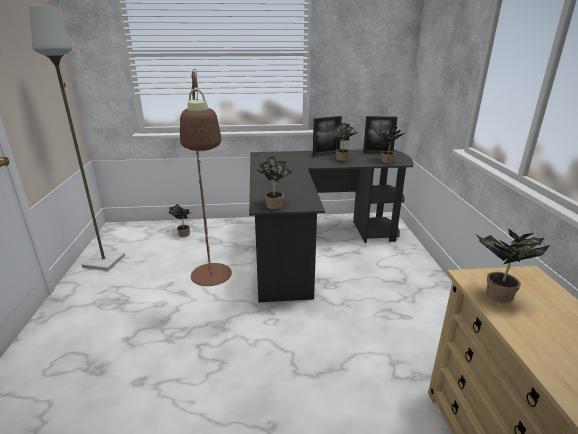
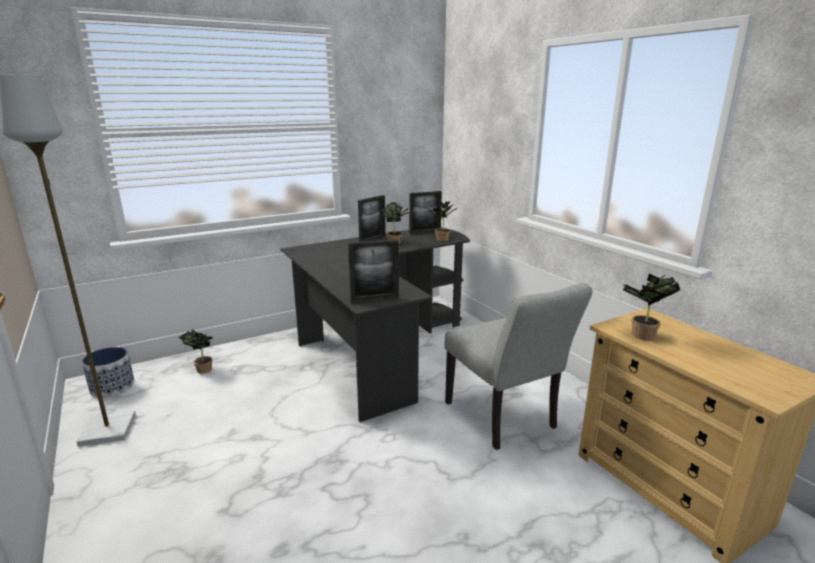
camera: 25 degrees left, 5 degrees down
brown floor lamp [180,69,232,286] -> none
potted plant [258,156,293,209] -> picture frame [348,239,399,303]
none -> planter [82,347,135,398]
none -> grey chair [444,283,593,450]

